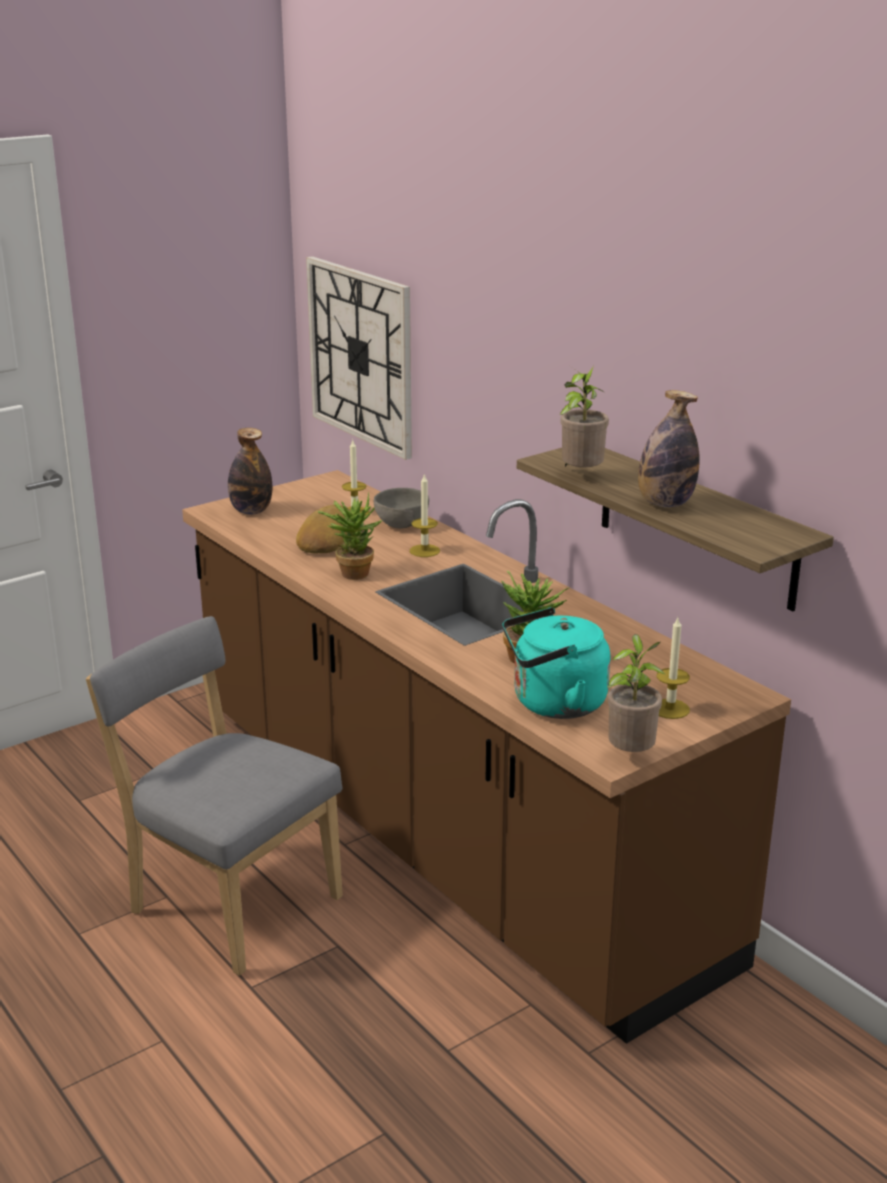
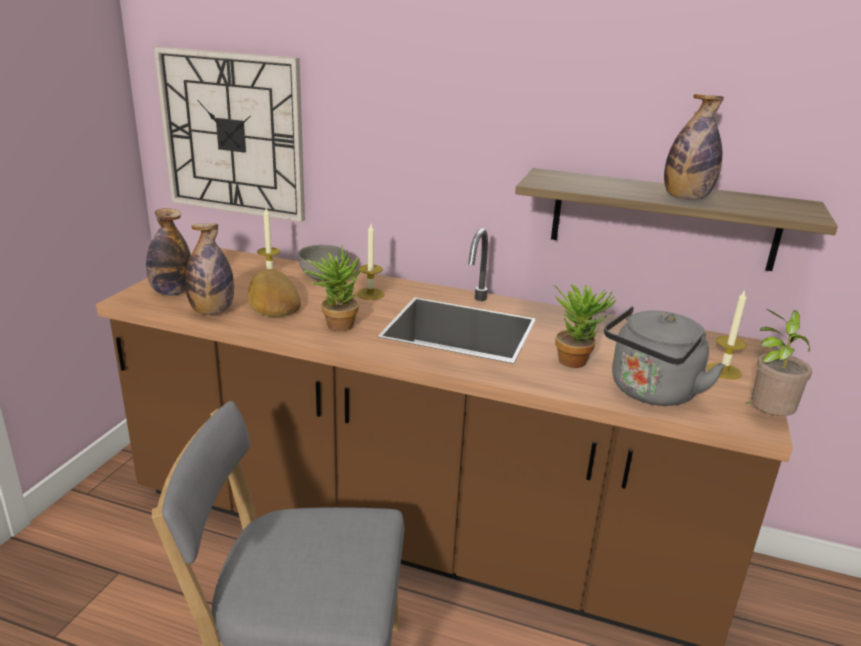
camera: 35 degrees left, 0 degrees up
turquoise kettle [503,607,610,719] -> grey kettle [604,306,725,406]
potted plant [559,366,609,468] -> none
none -> bottle [185,223,234,315]

